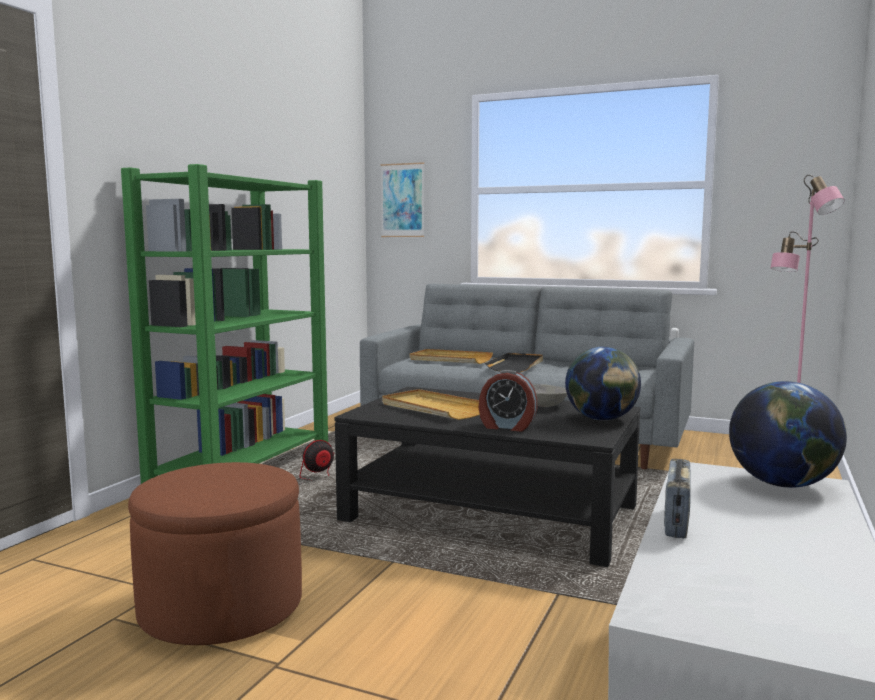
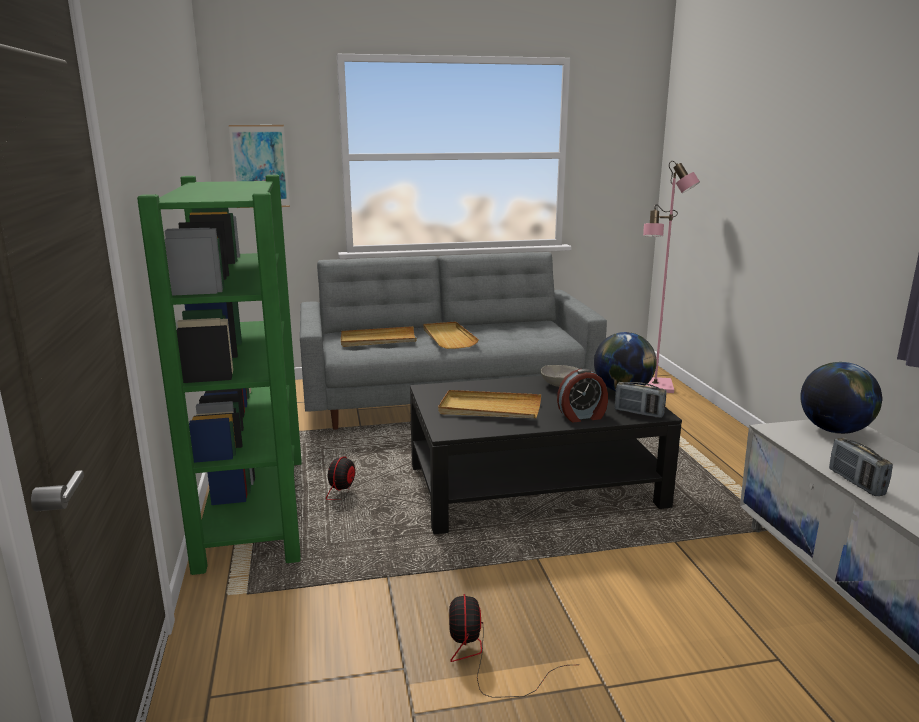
camera: 35 degrees left, 10 degrees up
brown ottoman [128,462,302,645] -> fan [449,594,567,698]
black tray [485,353,543,372] -> beige tray [423,322,479,349]
none -> radio [615,382,667,418]

